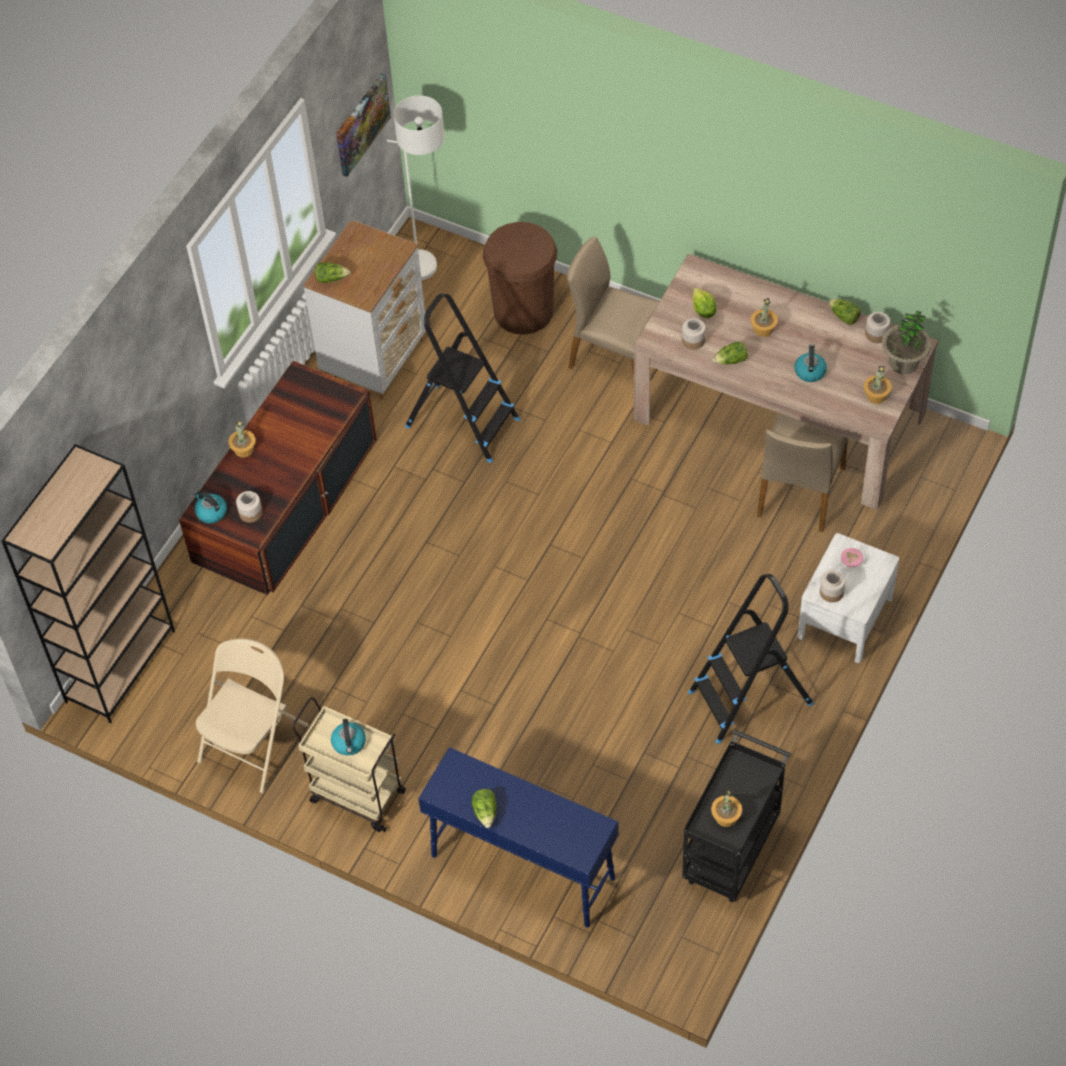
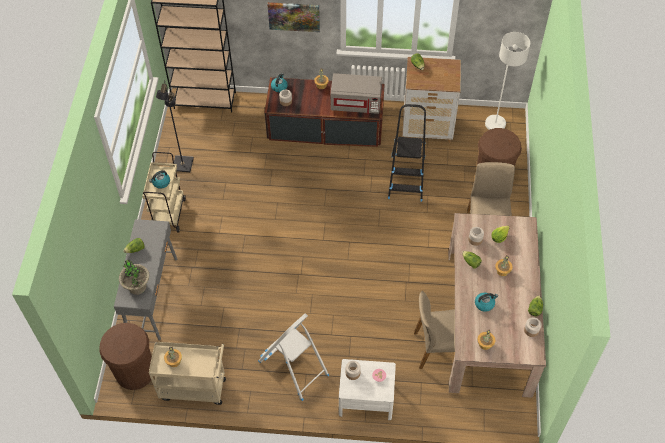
camera: 65 degrees right, 0 degrees up
beige chair [196,638,309,794] -> black floor lamp [156,80,194,172]
picture [336,74,391,177] -> picture moved to [267,2,320,32]
blue console table [418,747,619,928] -> grey console table [114,219,177,340]
black cart [682,729,791,902] -> beige cart [149,342,226,405]
black step ladder [688,574,814,744] -> white step ladder [258,313,329,401]
potted plant [882,311,932,374] -> potted plant moved to [119,260,150,295]
none -> brown trash can [99,323,152,390]
none -> grey microwave [331,73,382,114]

